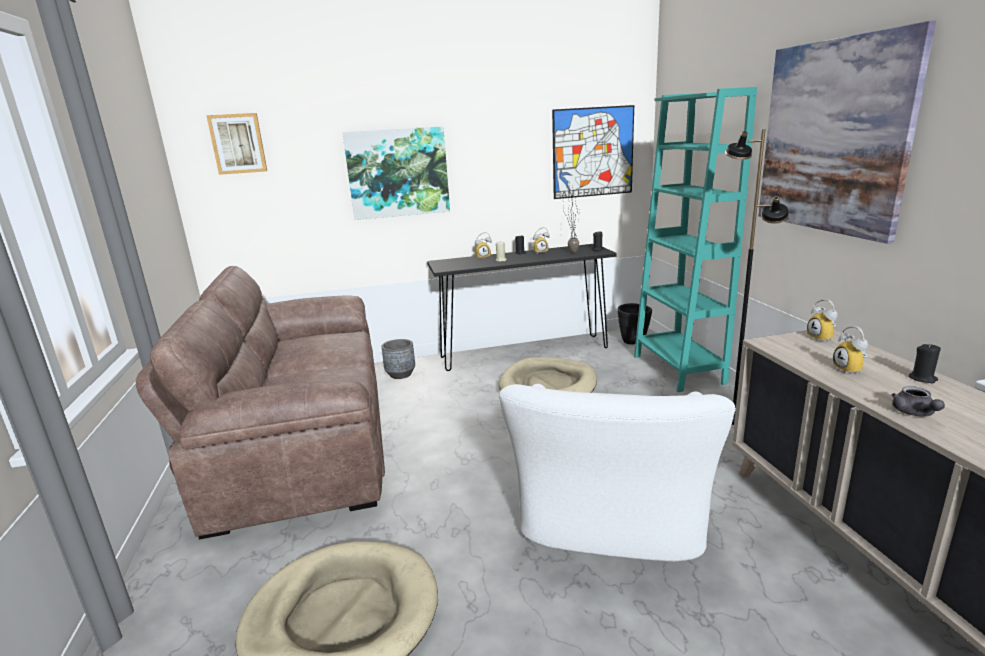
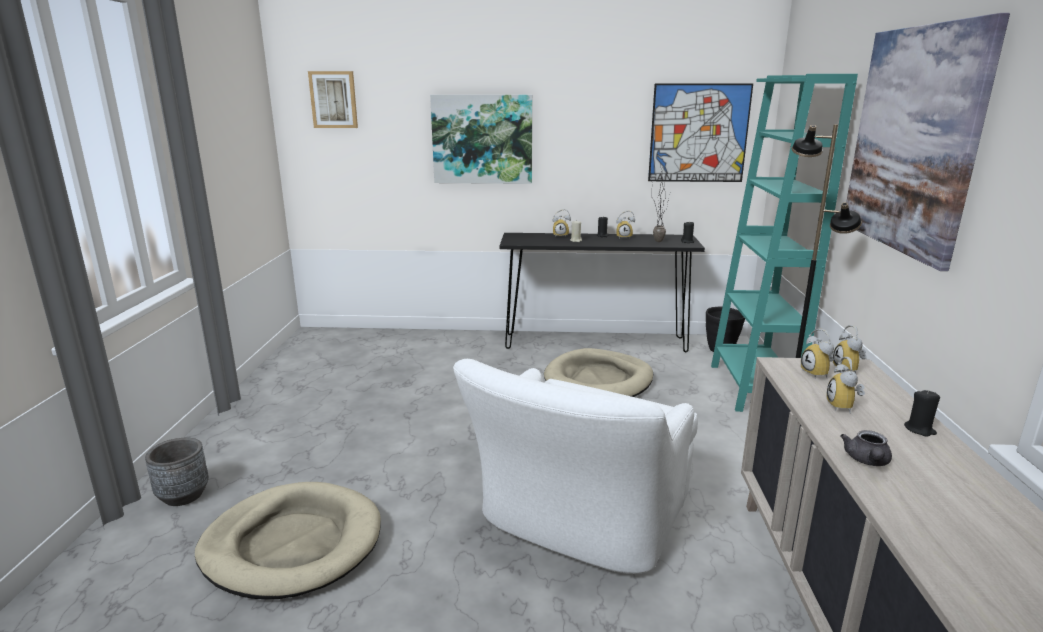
camera: 15 degrees right, 0 degrees up
brown sofa [136,266,385,539] -> none
grey planter [381,339,415,379] -> grey planter moved to [145,438,209,506]
none -> alarm clock [801,329,834,378]

